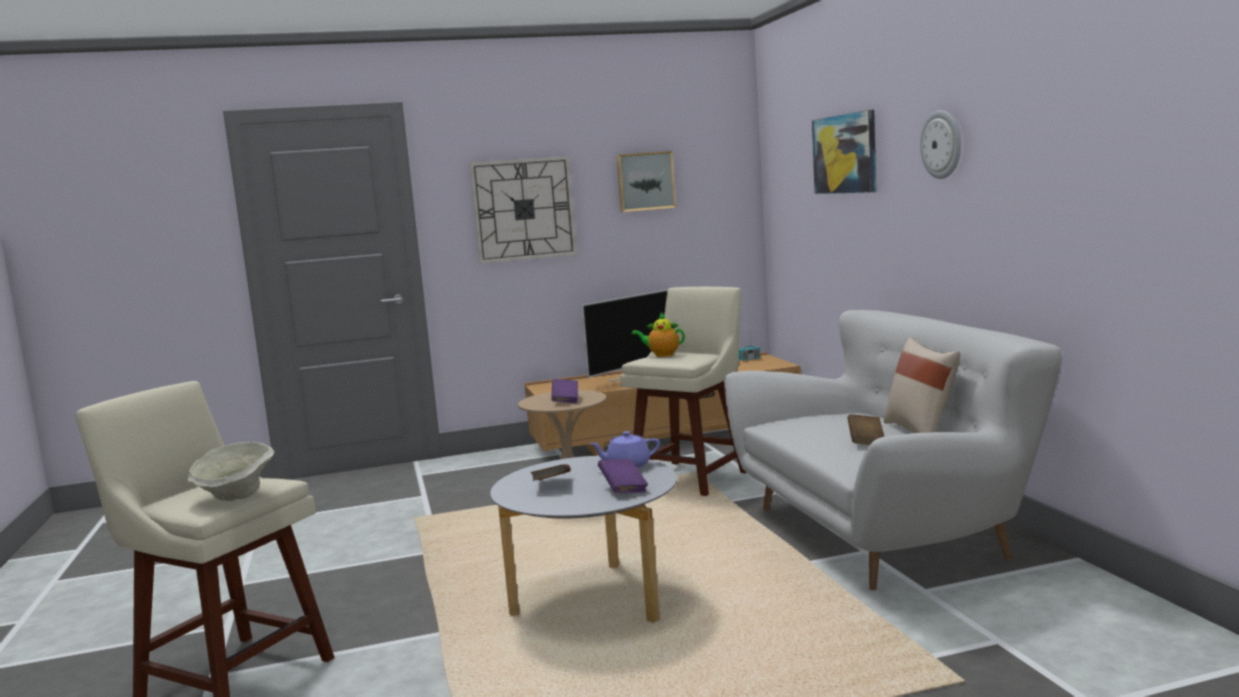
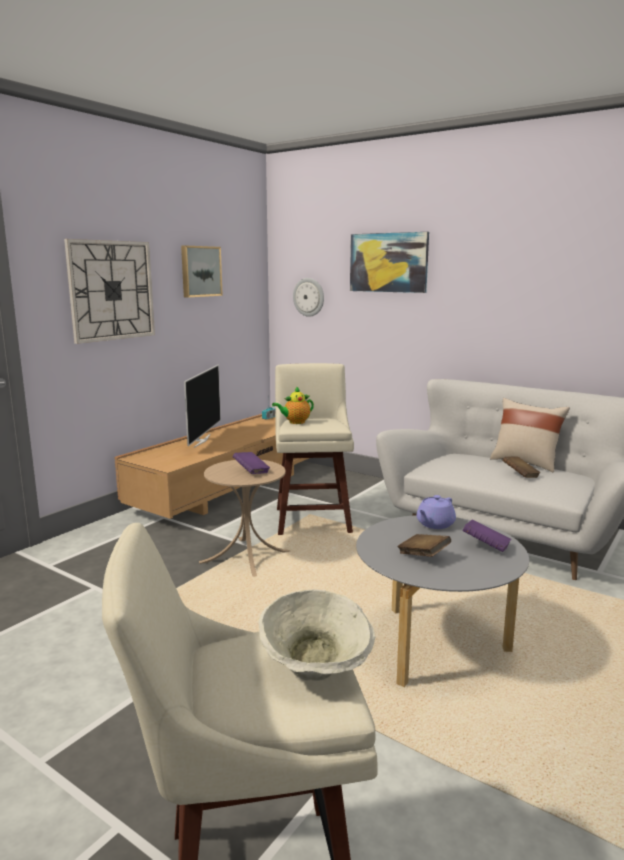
camera: 40 degrees left, 5 degrees up
wall clock [920,110,961,179] -> wall clock moved to [293,278,324,317]

